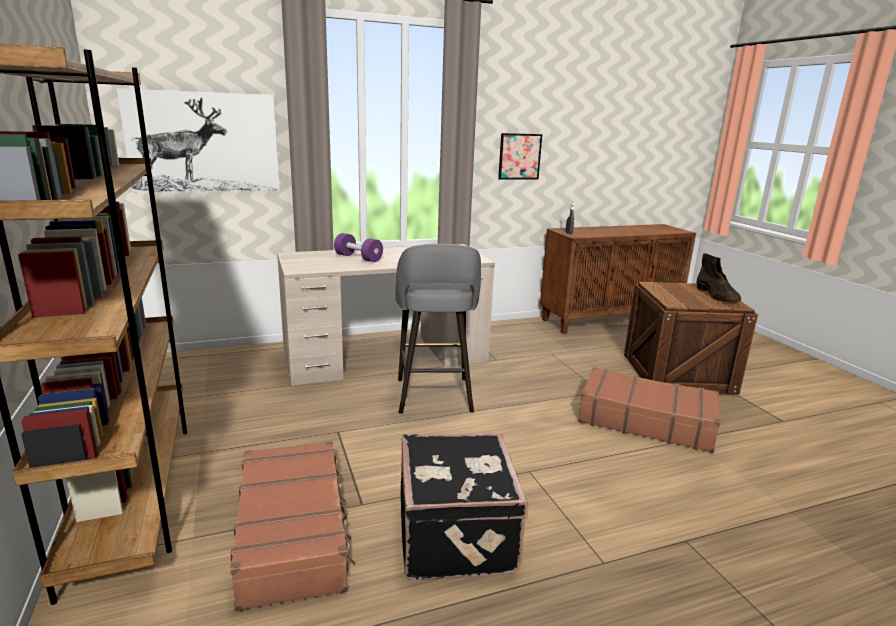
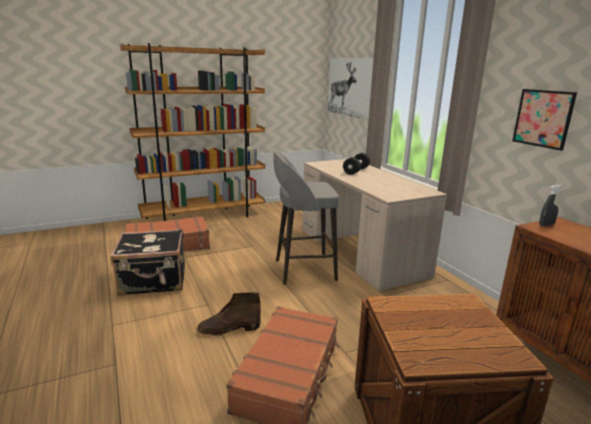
camera: 85 degrees right, 0 degrees up
purple dumbbell [334,233,383,262] -> black dumbbell [343,153,370,175]
brown boot [697,253,741,302] -> brown boot moved to [197,292,261,336]

